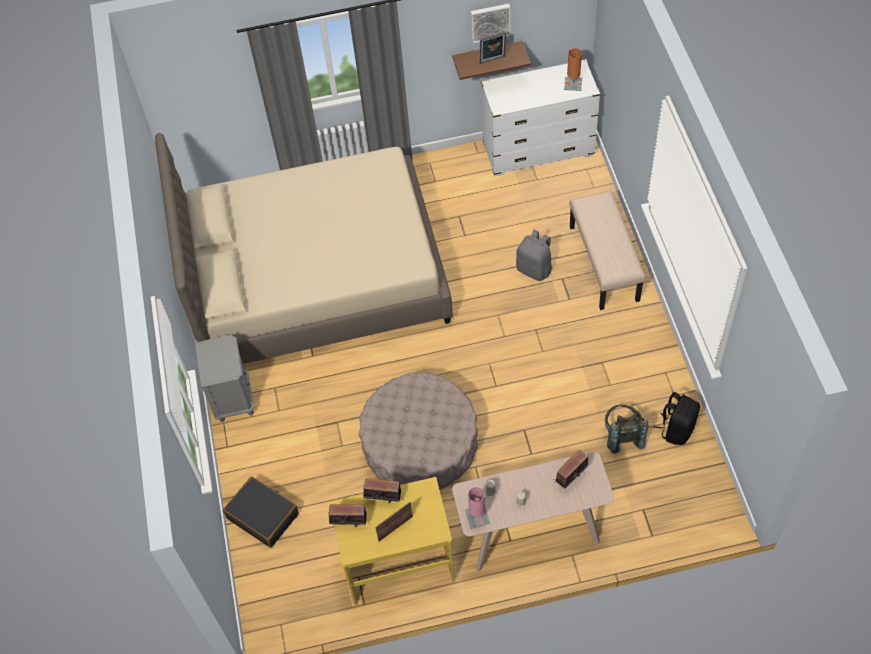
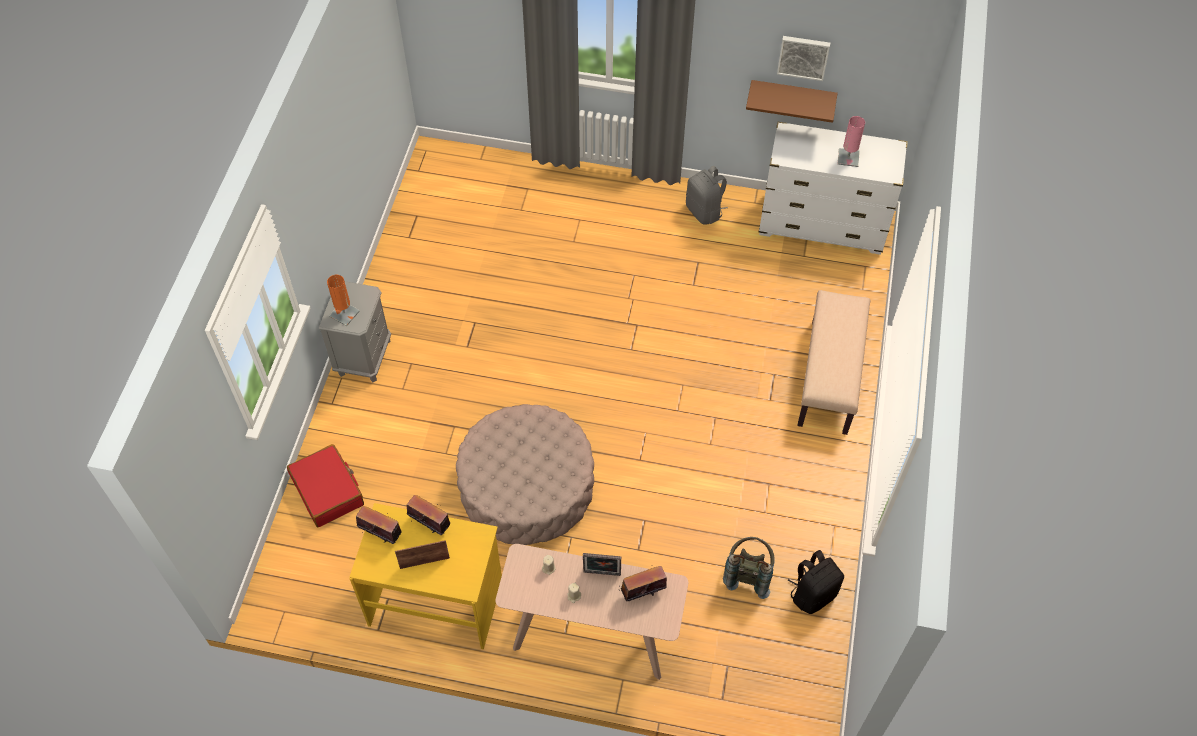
camera: 20 degrees right, 0 degrees up
beige bed [155,133,453,364] -> none
black suitcase [223,476,299,548] -> red suitcase [287,444,364,527]
pink table lamp [465,487,491,529] -> pink table lamp moved to [838,116,865,167]
picture frame [480,32,506,64] -> picture frame moved to [583,553,621,576]
grey backpack [516,230,552,281] -> grey backpack moved to [686,166,728,224]
orange table lamp [564,48,582,91] -> orange table lamp moved to [327,275,360,326]

